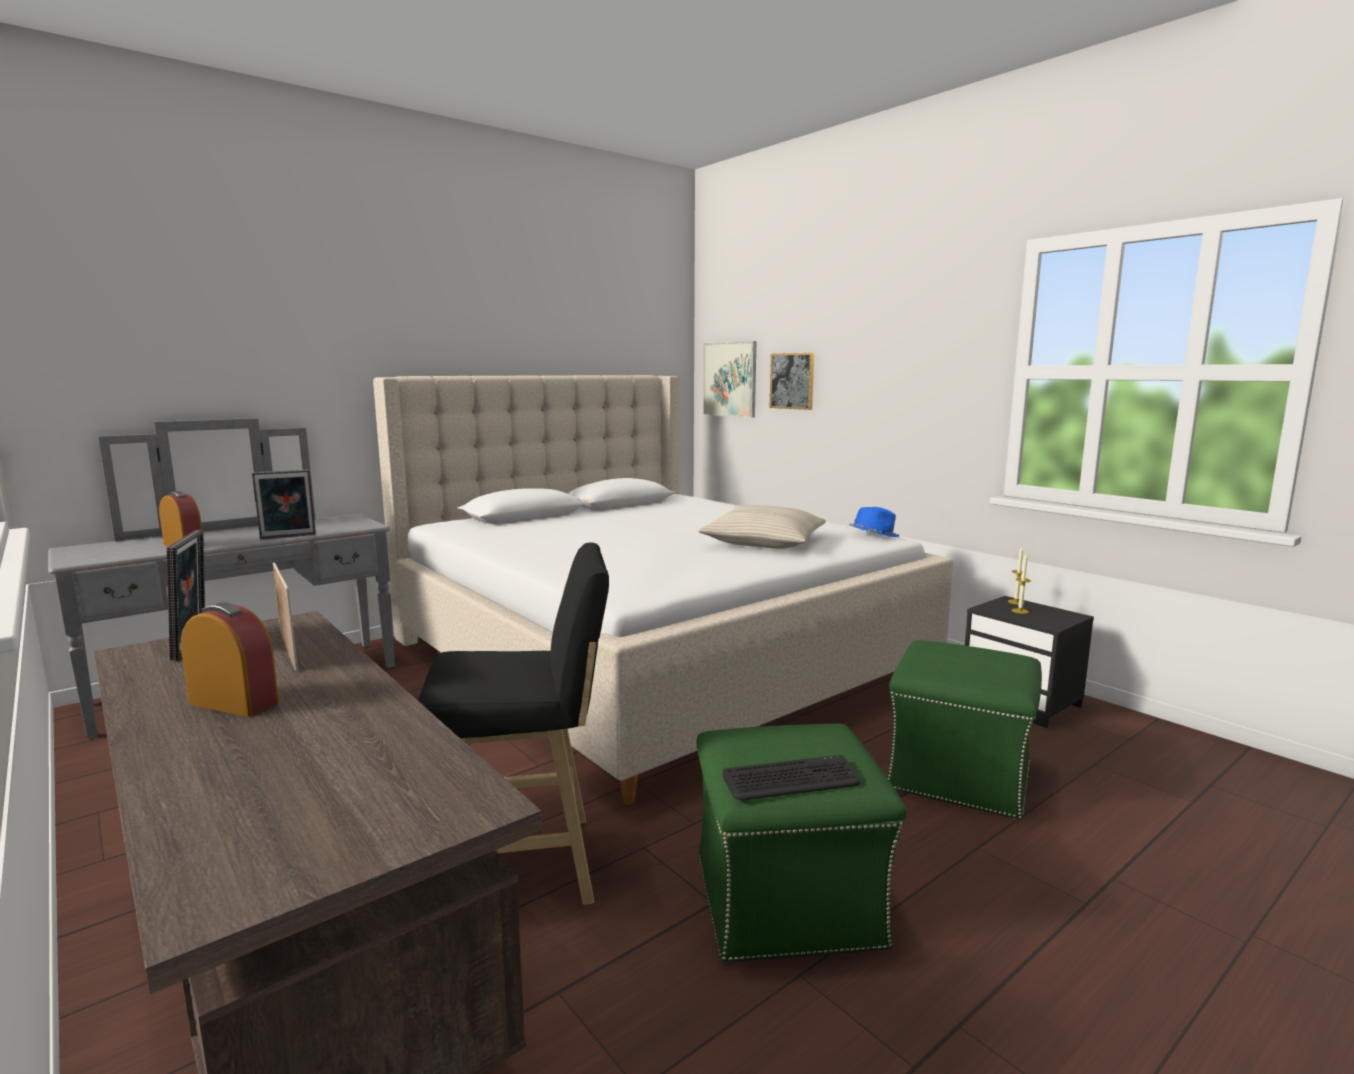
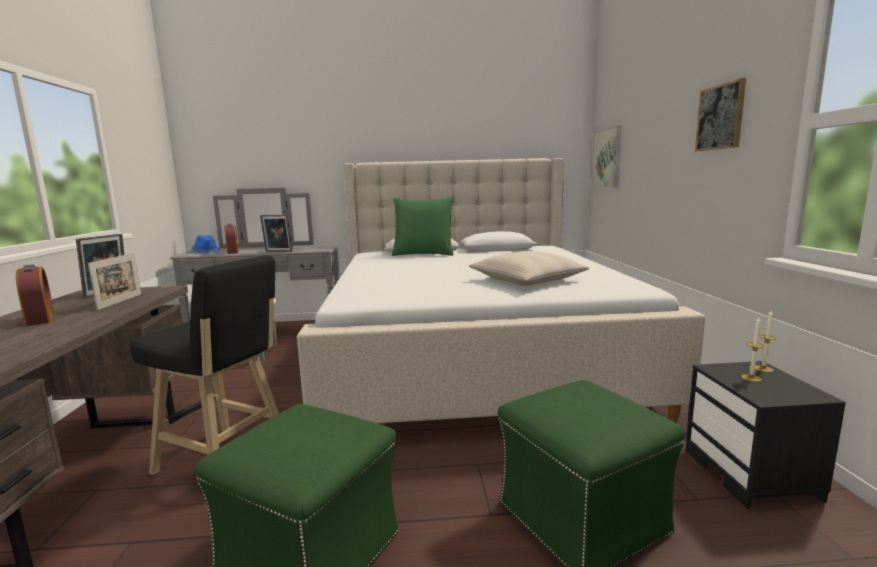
camera: 35 degrees right, 0 degrees up
keyboard [723,755,860,800] -> none
picture [770,353,814,410] -> picture moved to [695,78,746,151]
blue hat [850,507,899,537] -> blue hat moved to [192,235,220,253]
none -> green pillow [392,197,454,256]

